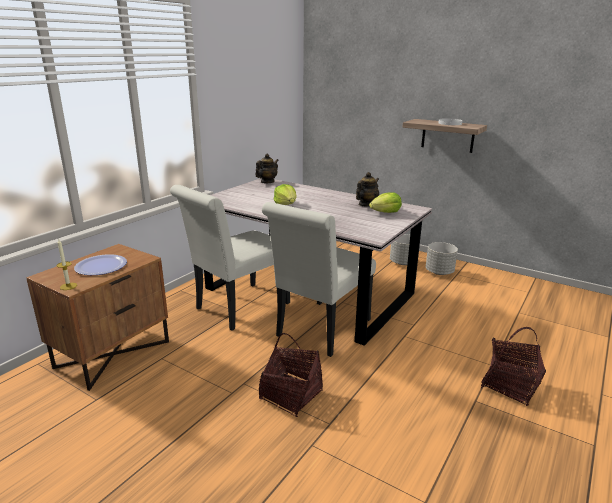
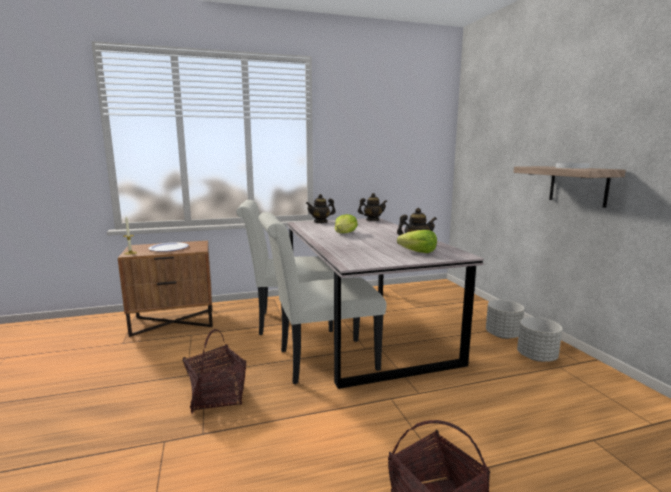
camera: 40 degrees right, 10 degrees down
none -> teapot [306,194,336,223]

